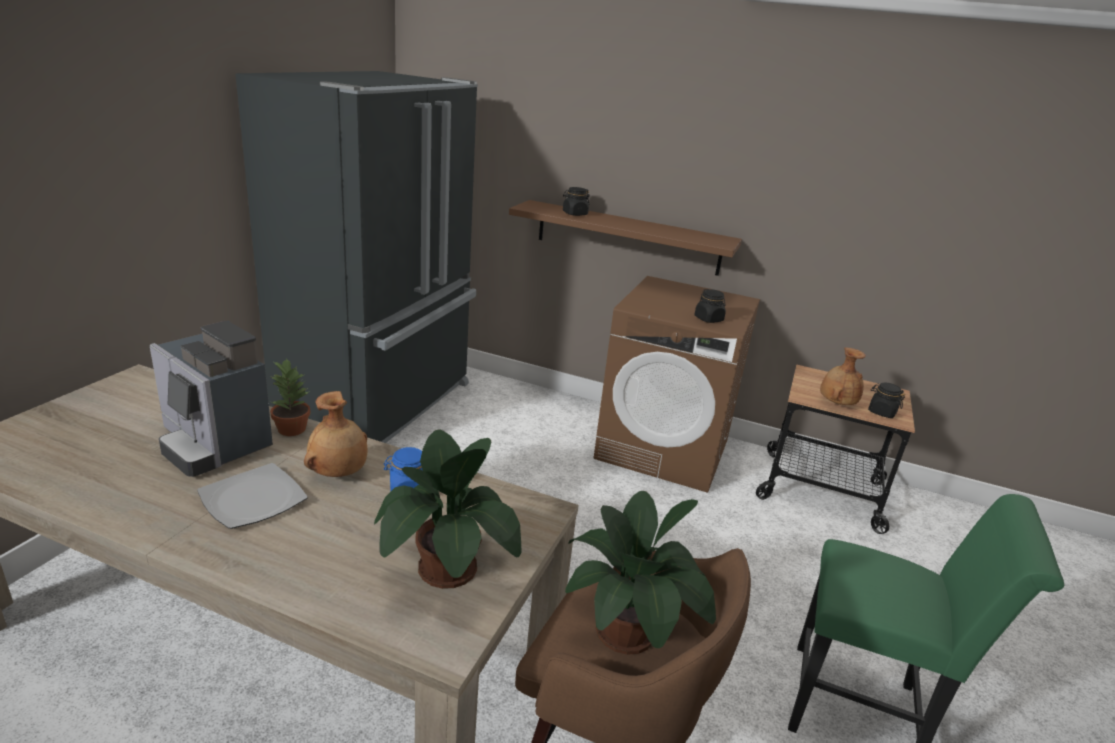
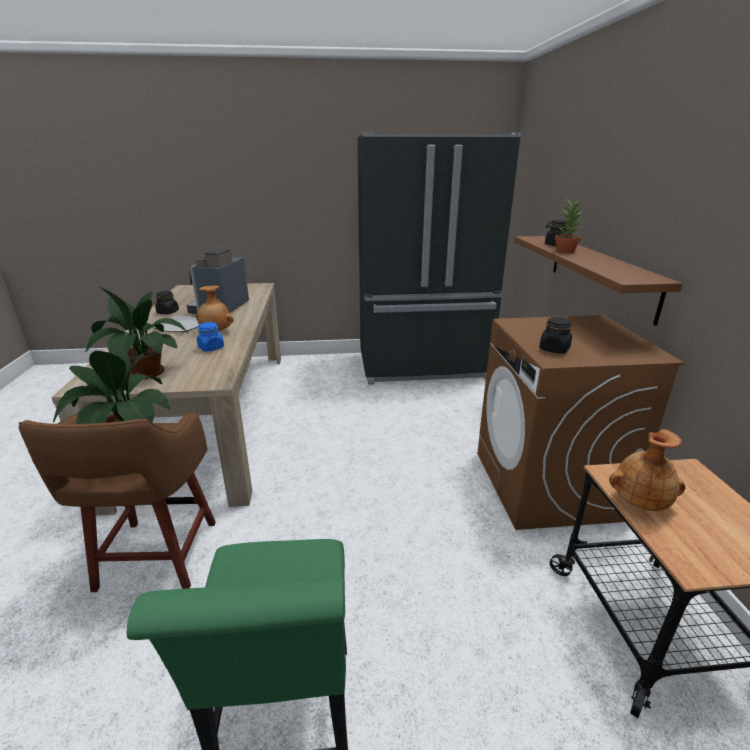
camera: 65 degrees right, 0 degrees up
potted plant [270,358,311,436] -> potted plant moved to [555,199,583,253]
black jar [868,383,905,418] -> black jar moved to [155,291,179,314]

